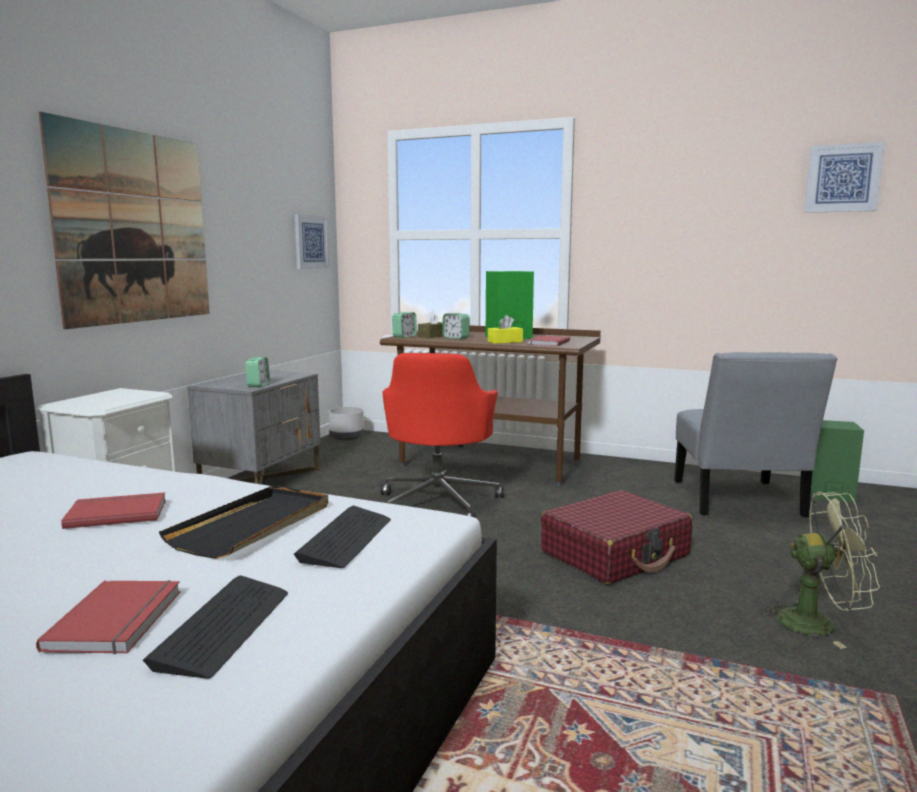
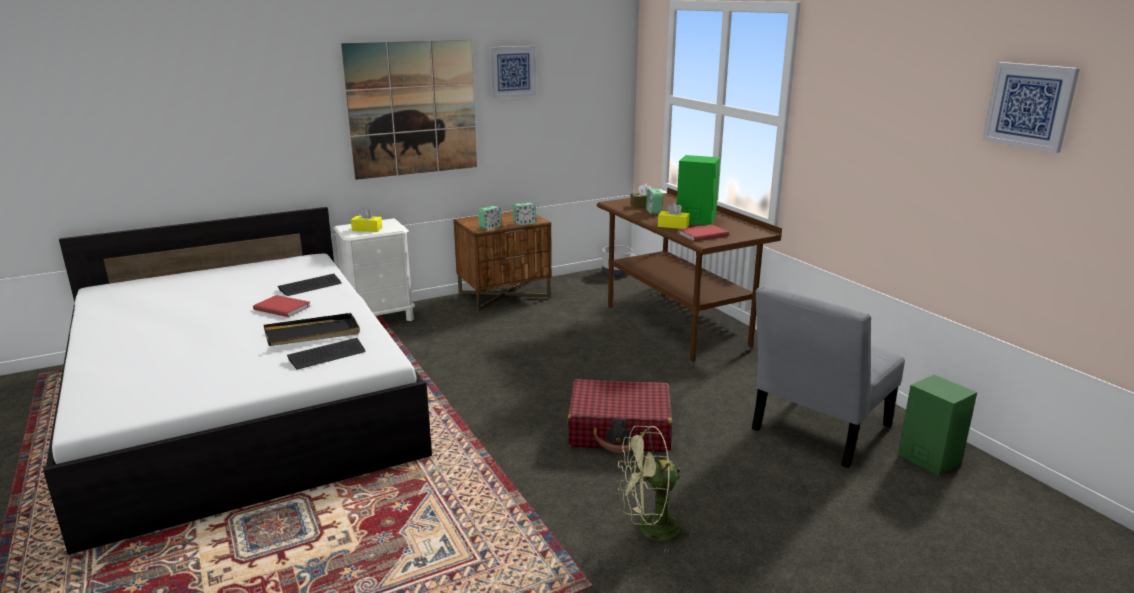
camera: 40 degrees right, 10 degrees up
red book [36,580,181,654] -> none
keyboard [143,575,288,679] -> keyboard moved to [278,274,342,296]
grey nightstand [187,370,321,484] -> brown nightstand [453,211,552,312]
picture [295,214,329,269] -> picture moved to [489,46,536,98]
red office chair [381,353,504,518] -> none
alarm clock [392,312,417,338] -> alarm clock moved to [513,203,536,225]
green fan [759,492,880,649] -> green fan turned 120 degrees clockwise [618,426,696,553]
none -> yellow tissue box [351,207,382,232]

